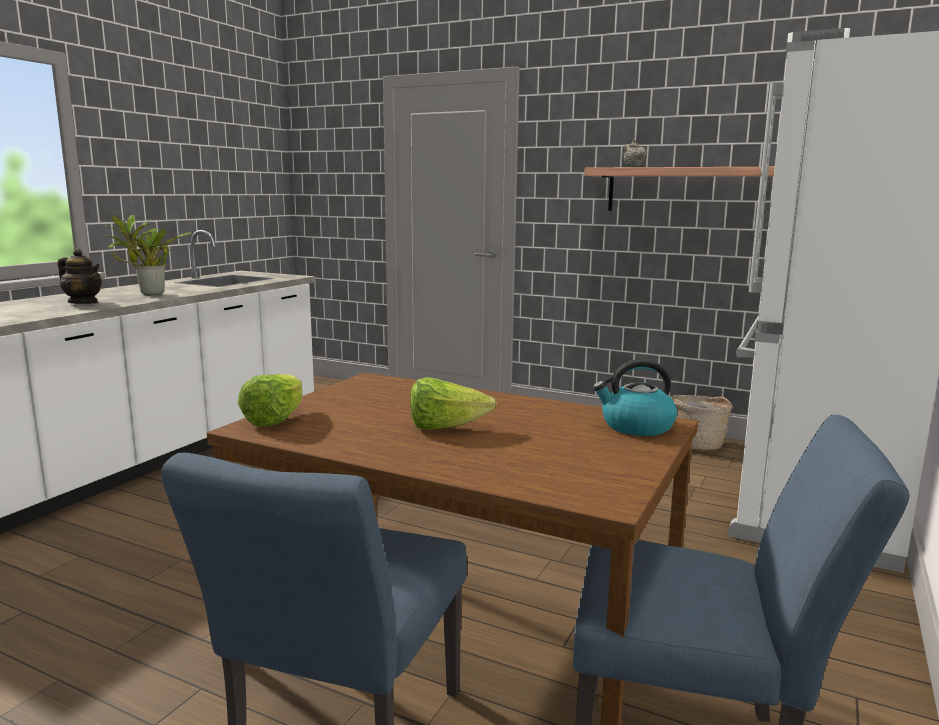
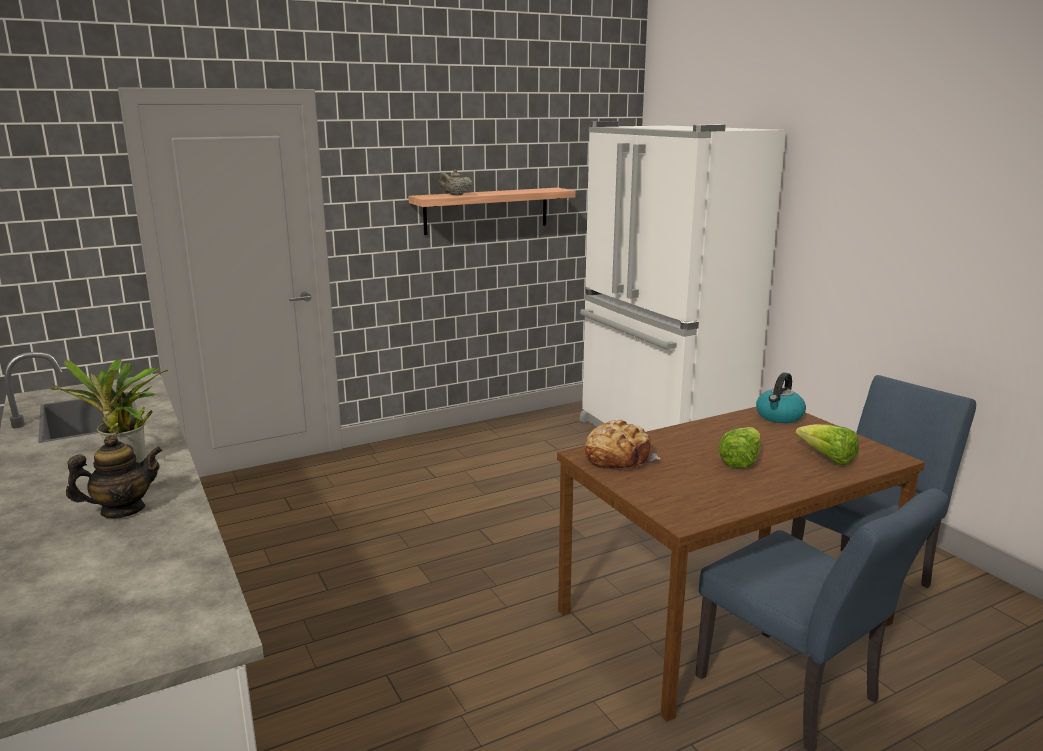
camera: 55 degrees left, 5 degrees up
lettuce [238,374,302,427] -> lettuce moved to [796,424,859,466]
basket [670,395,732,450] -> none
none -> bread [585,420,660,471]

